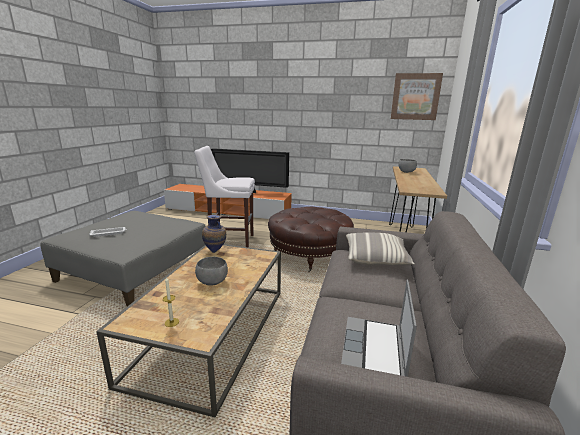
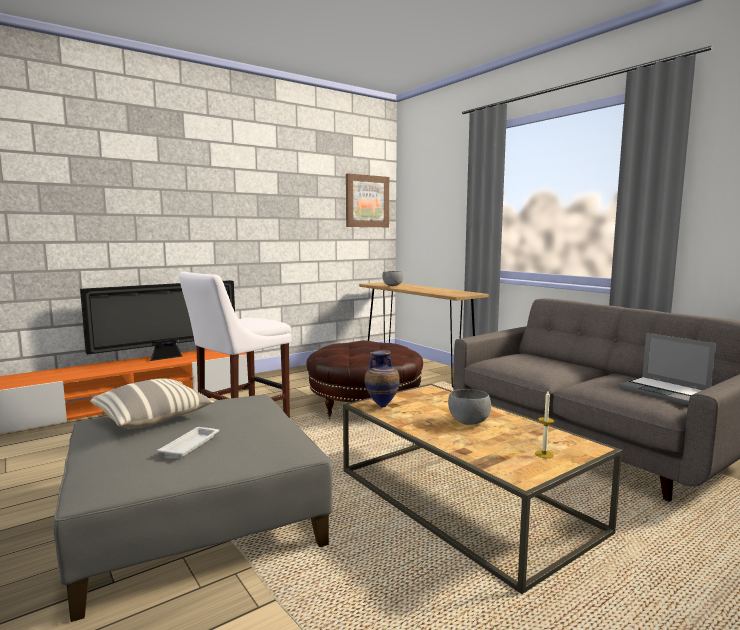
camera: 50 degrees left, 10 degrees down
pillow [346,232,415,265] -> pillow moved to [90,378,214,429]

